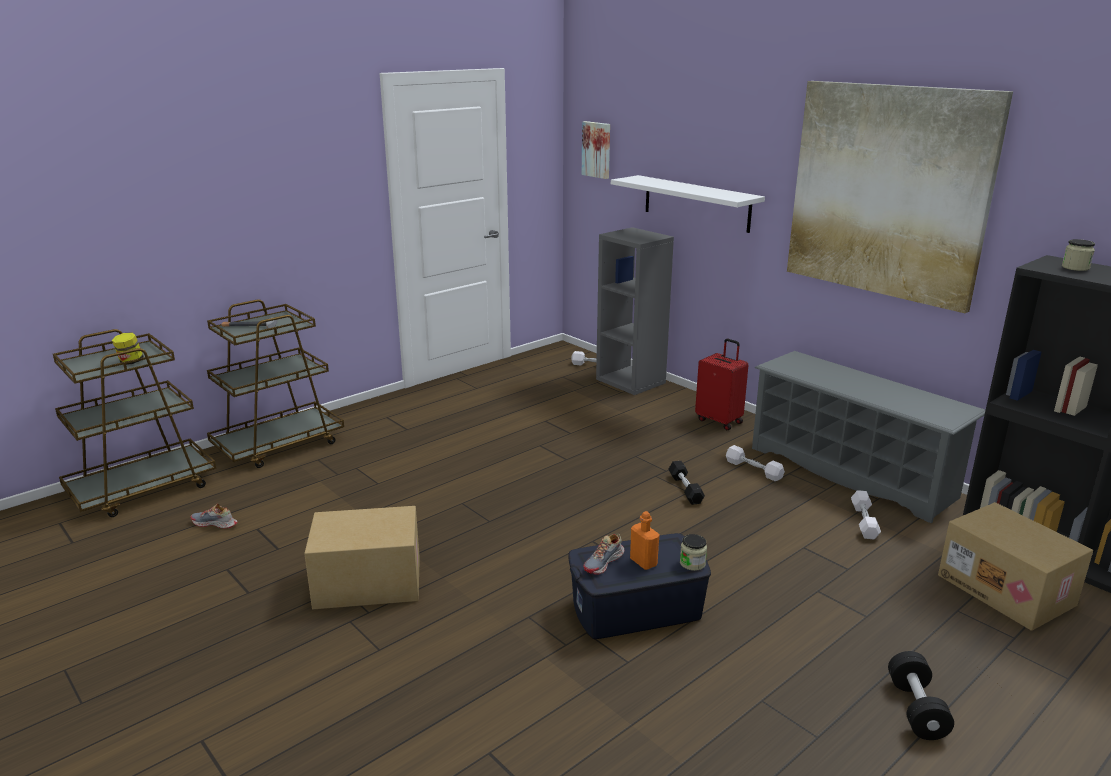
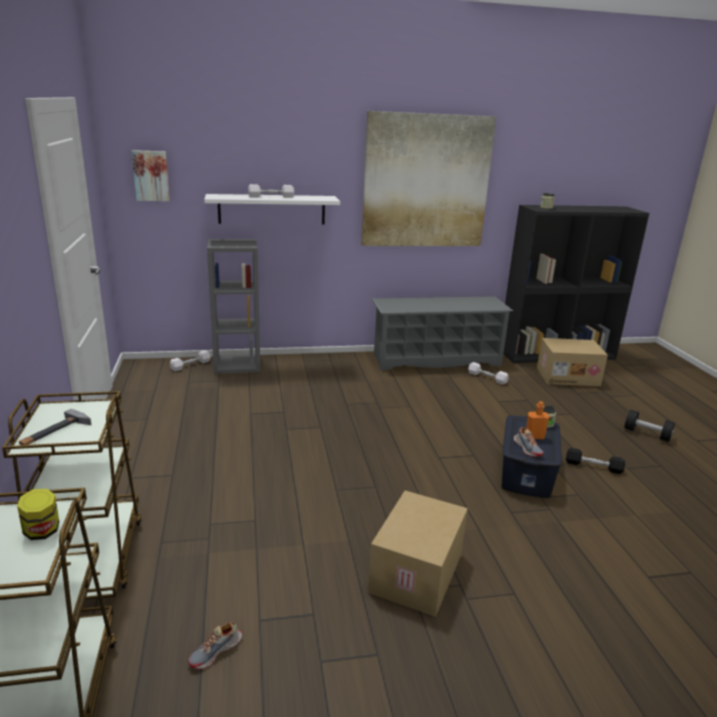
camera: 60 degrees left, 0 degrees up
black dumbbell [668,461,705,505] -> black dumbbell moved to [566,448,625,474]
red suitcase [695,338,749,430] -> none
white dumbbell [726,445,785,481] -> white dumbbell moved to [248,184,294,198]

